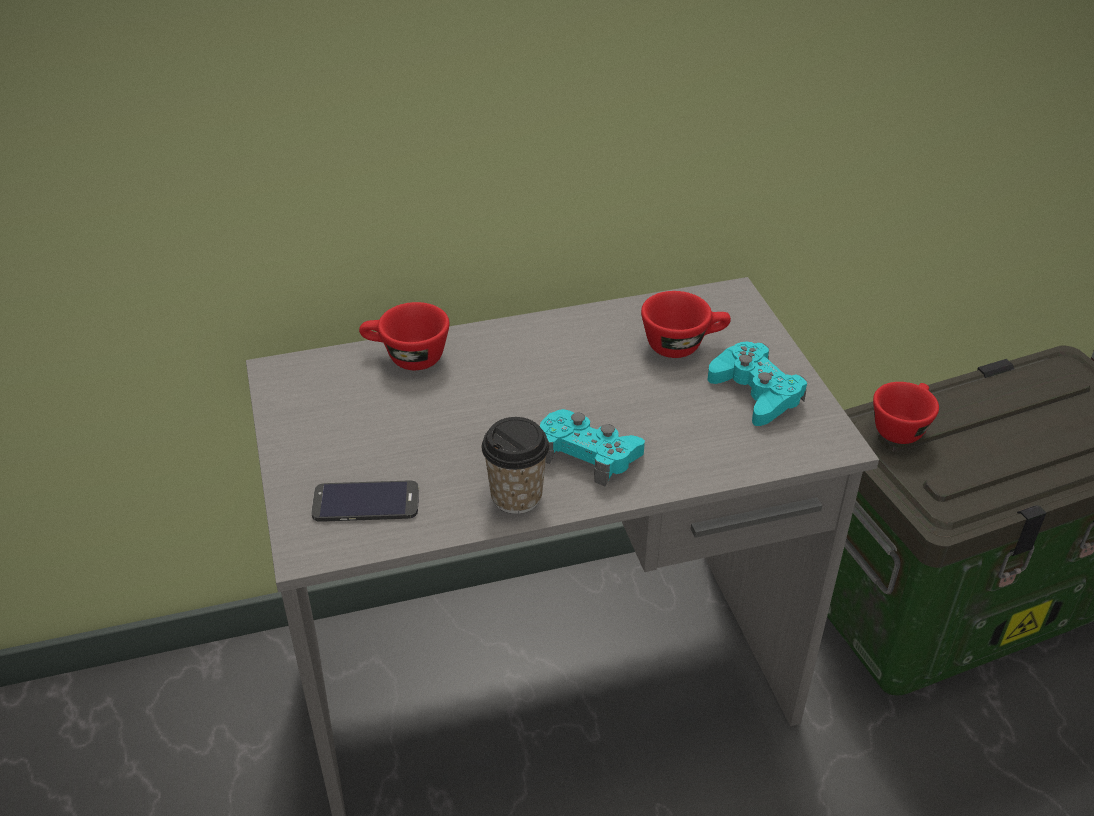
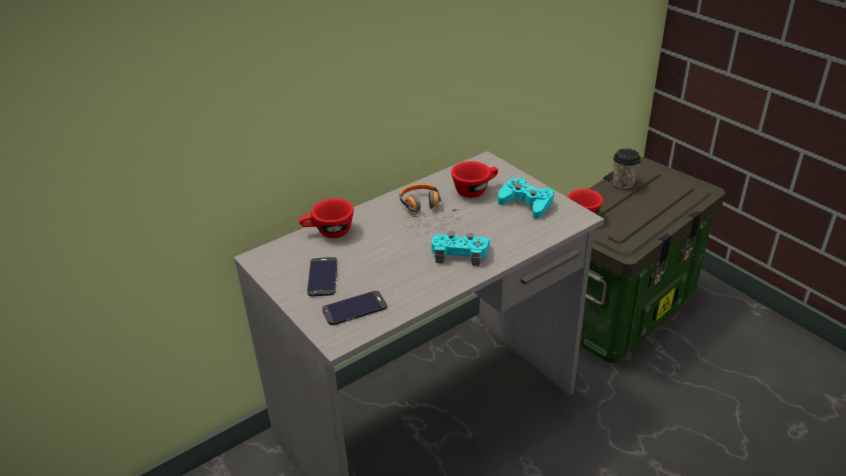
camera: 20 degrees left, 5 degrees down
cup [482,417,549,514] -> cup moved to [613,149,641,189]
none -> phone [307,257,337,296]
none -> headphones [399,184,459,227]

